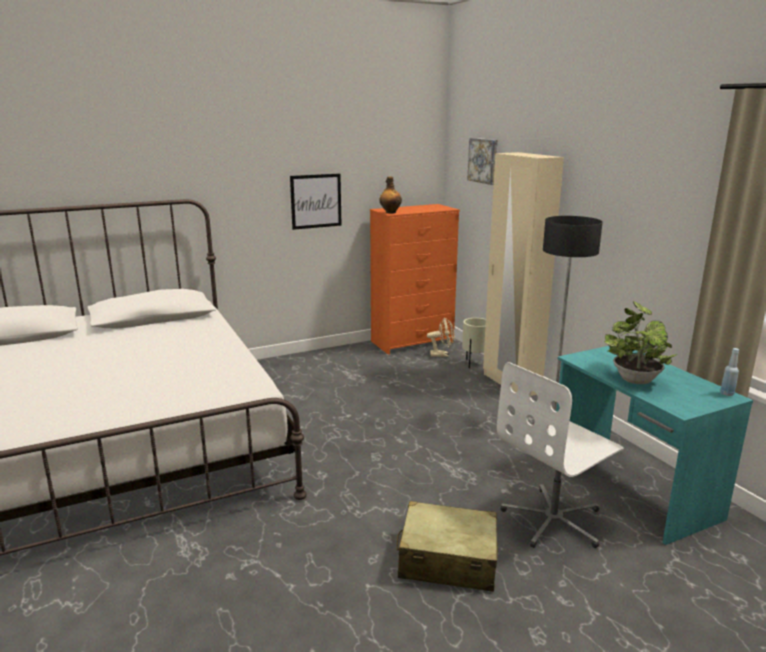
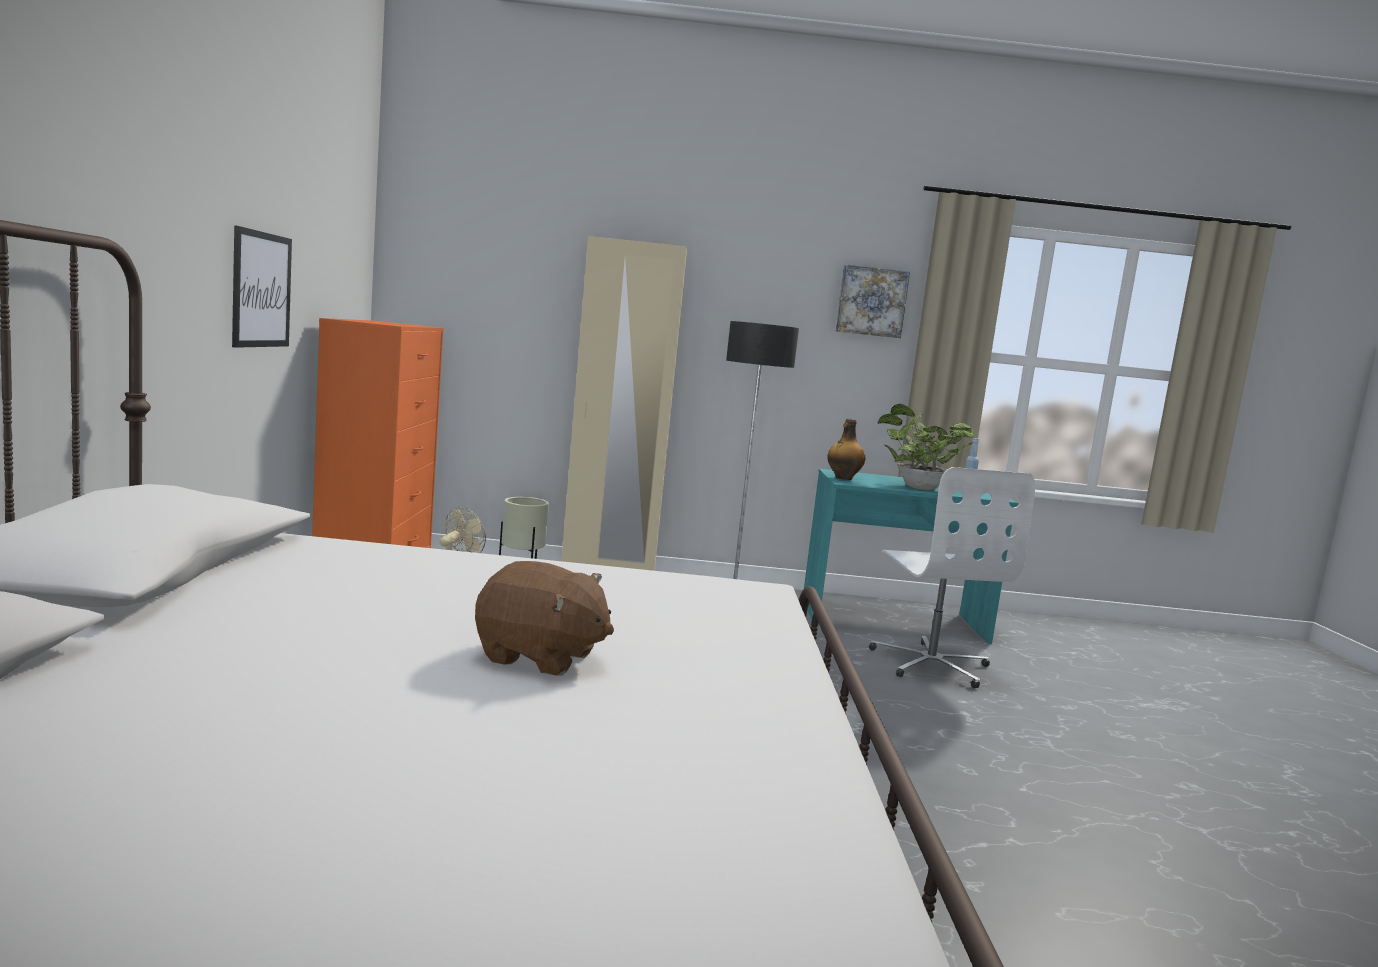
camera: 65 degrees left, 10 degrees down
bottle [380,177,402,213] -> bottle moved to [827,419,866,480]
beige suitcase [396,501,498,592] -> none
picture [467,138,498,185] -> picture moved to [836,265,910,338]
none -> brown plush toy [475,561,614,676]

